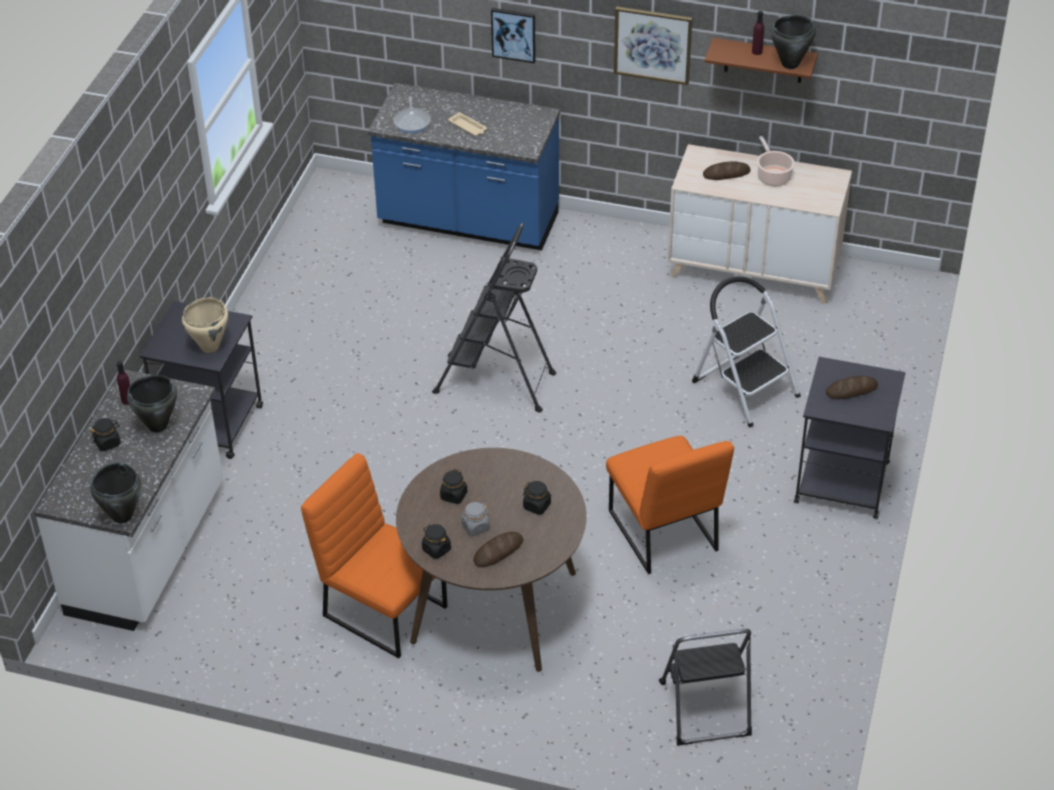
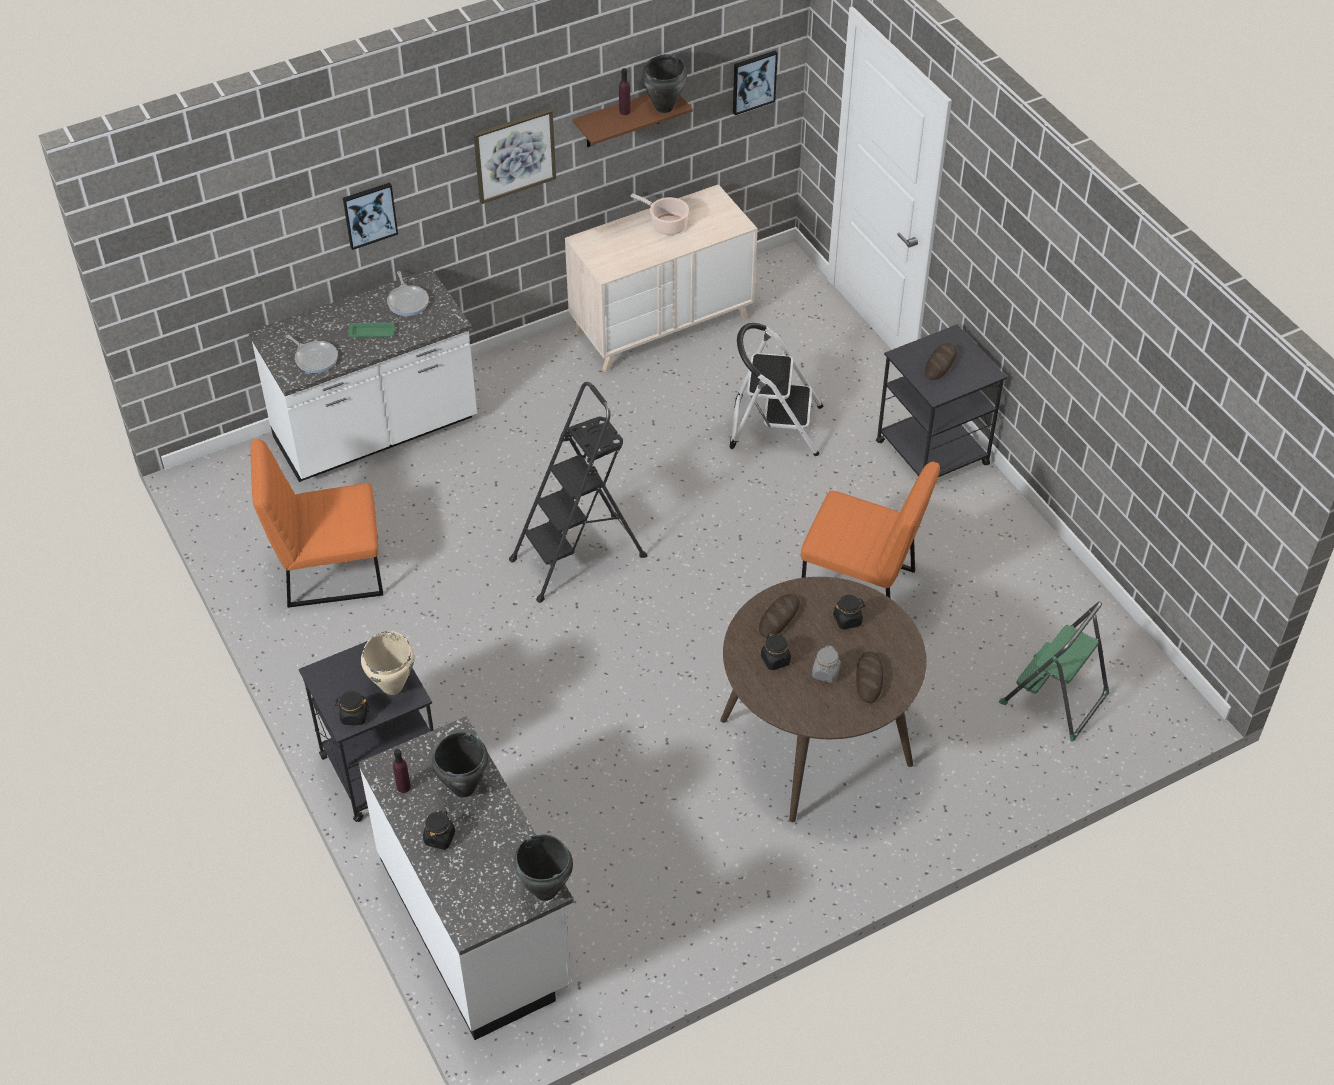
camera: 45 degrees left, 5 degrees up
orange chair [301,453,447,658] -> orange chair moved to [251,439,383,608]
blue counter [367,83,560,250] -> white counter [248,268,477,482]
black jar [422,524,451,559] -> black jar moved to [335,691,370,725]
beige tray [448,112,487,136] -> green tray [348,322,396,338]
black step ladder [659,629,752,746] -> green step ladder [999,601,1109,742]
bread [703,161,750,180] -> bread moved to [759,594,800,638]
none -> frying pan [387,271,429,316]
none -> picture [733,51,778,115]

